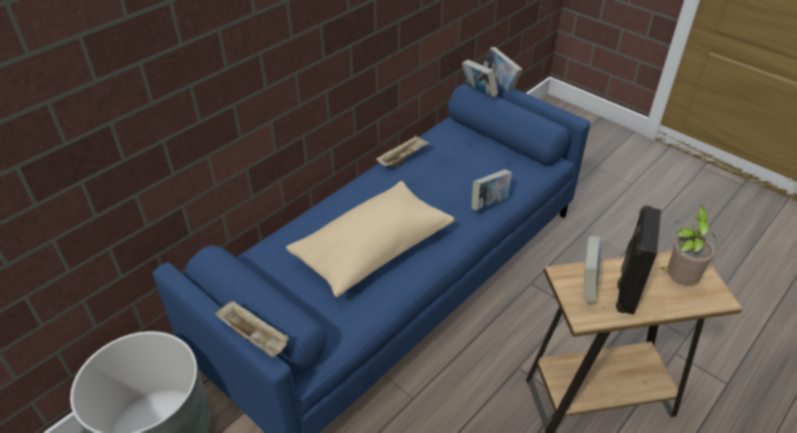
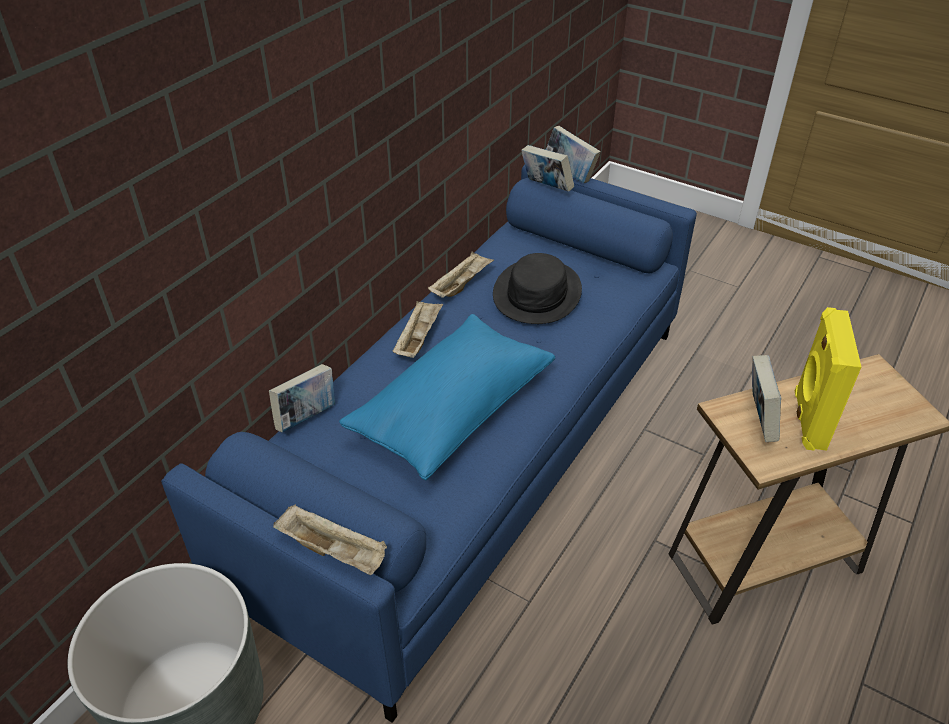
camera: 10 degrees left, 0 degrees up
beige pillow [286,181,455,297] -> blue pillow [339,314,555,481]
book [472,169,512,211] -> book moved to [269,364,335,432]
black speaker [616,205,661,315] -> yellow speaker [795,307,861,451]
potted plant [660,205,716,284] -> none
none -> beige tray [392,300,443,358]
none -> black hat [493,253,582,324]

